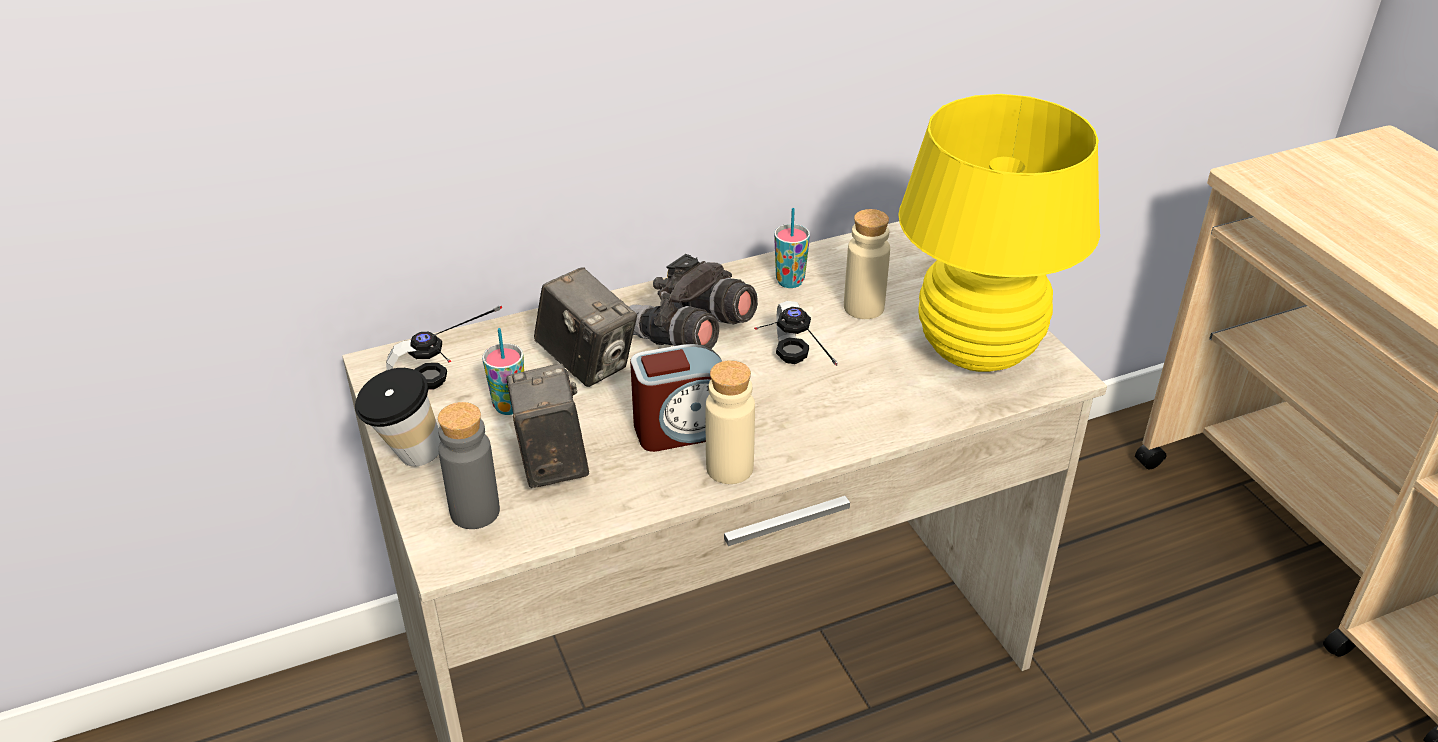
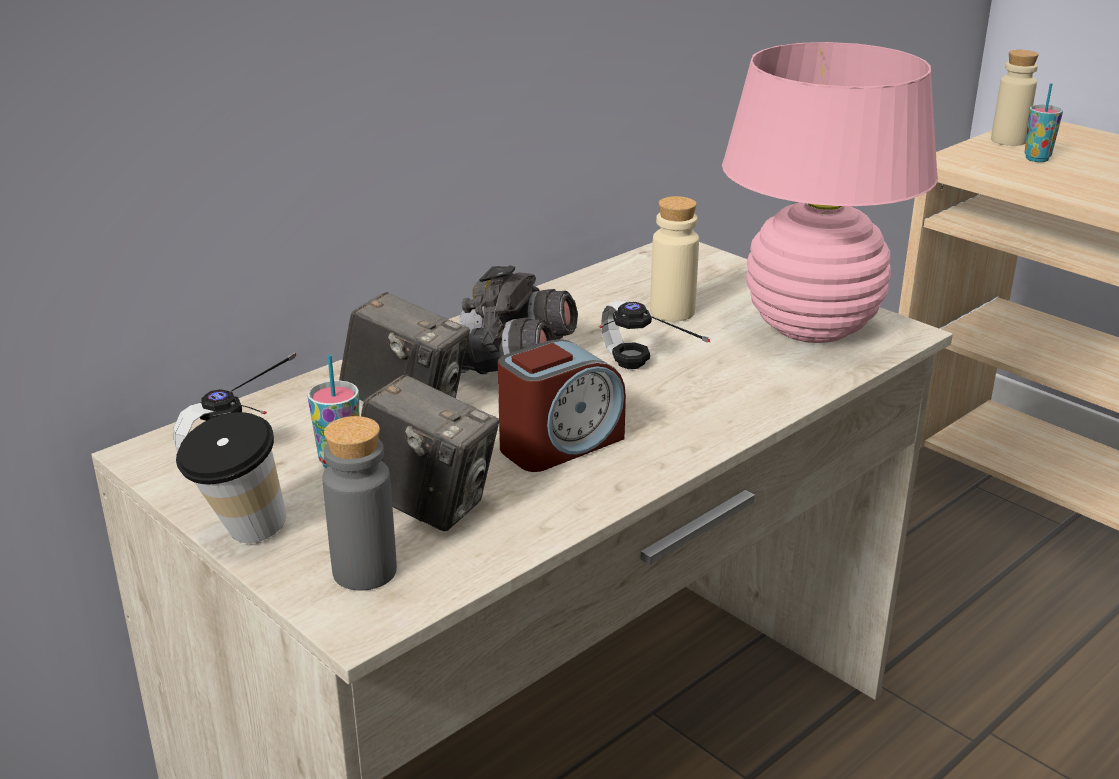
camera: 20 degrees left, 10 degrees down
camera [506,363,589,488] -> camera turned 150 degrees clockwise [361,374,499,531]
beige bottle [705,360,755,484] -> beige bottle moved to [991,50,1039,146]
cup [774,208,810,288] -> cup moved to [1024,83,1063,162]
yellow table lamp [898,94,1100,372] -> pink table lamp [722,42,938,343]

